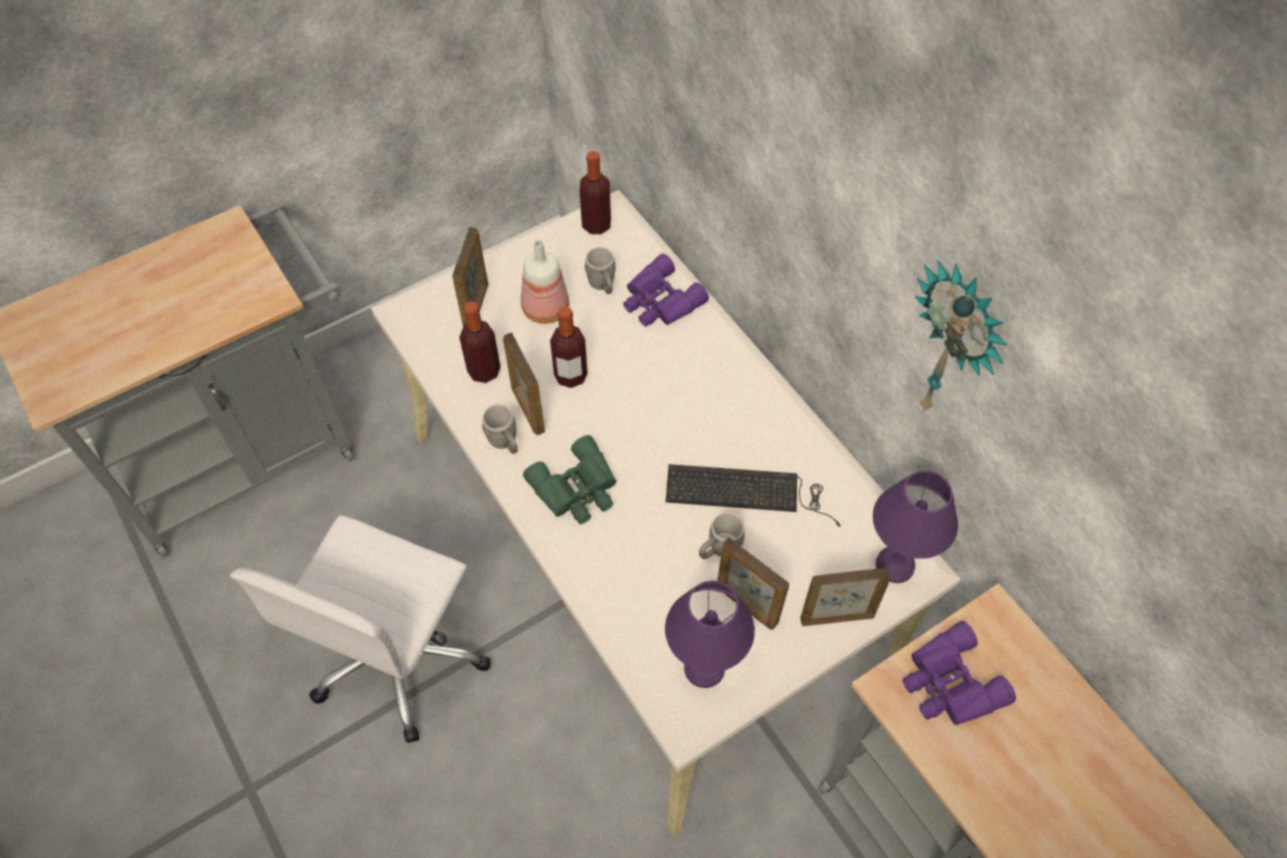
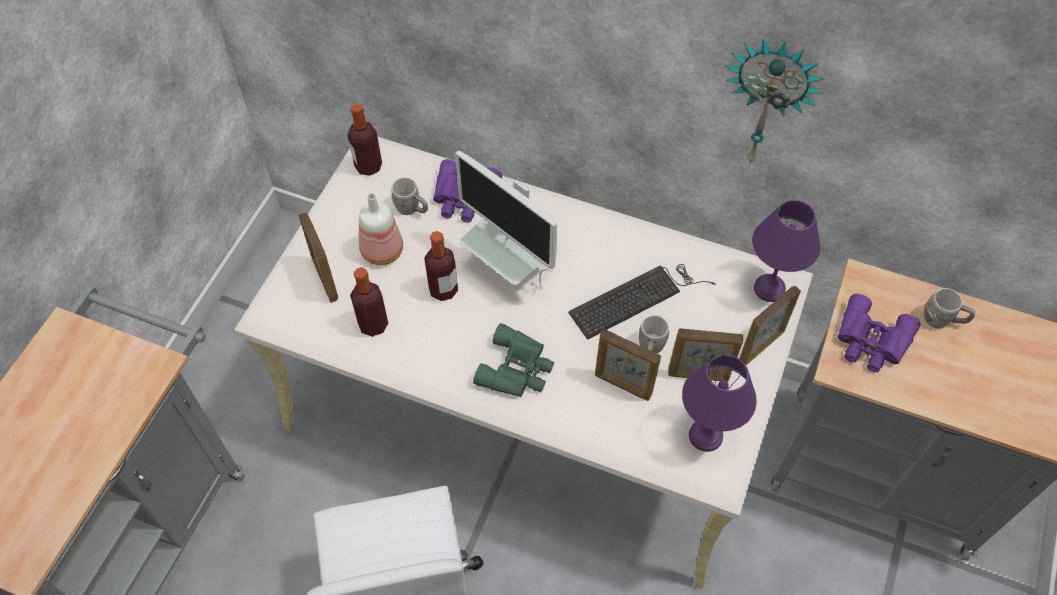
camera: 35 degrees left, 0 degrees up
grey mug [482,404,518,454] -> grey mug moved to [923,288,975,328]
picture frame [503,332,545,435] -> picture frame moved to [595,329,661,401]
none -> monitor [455,151,559,290]

